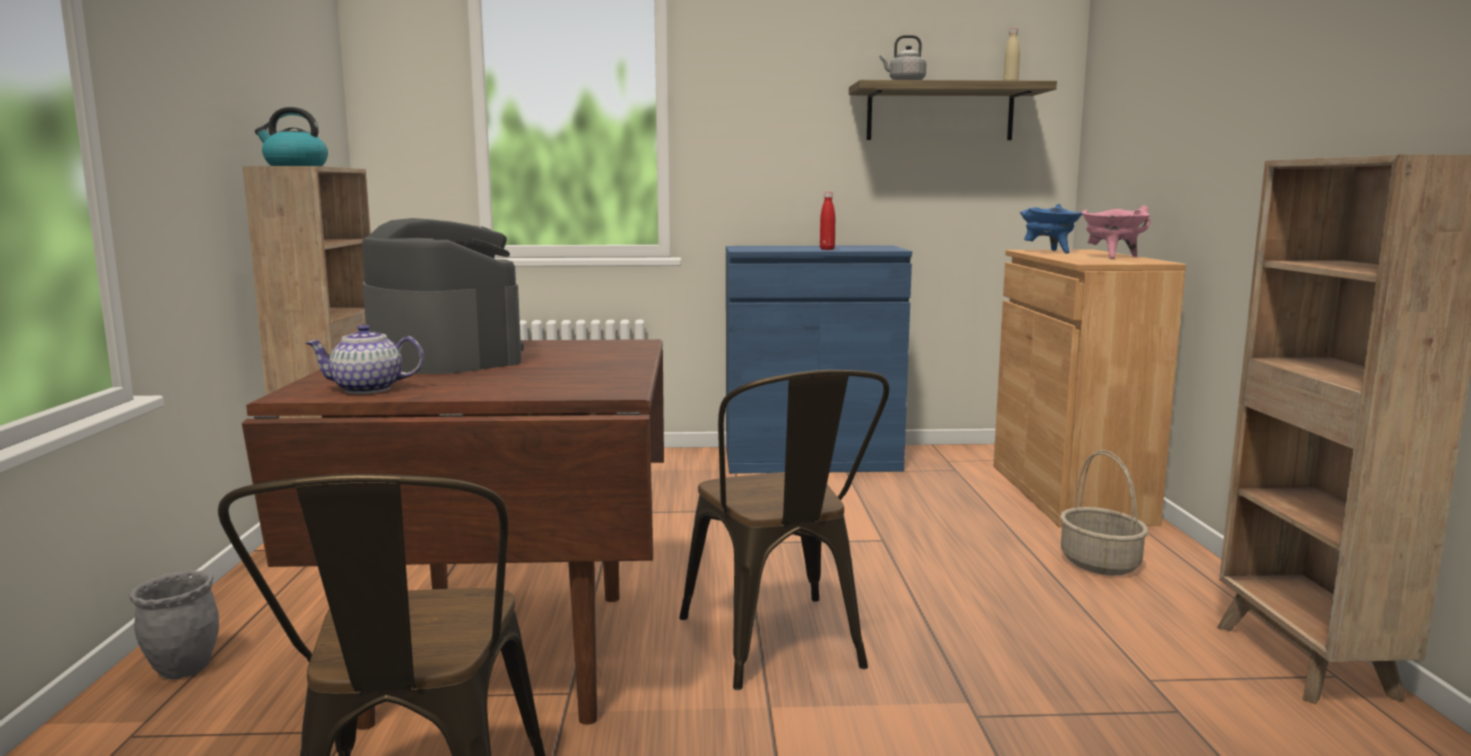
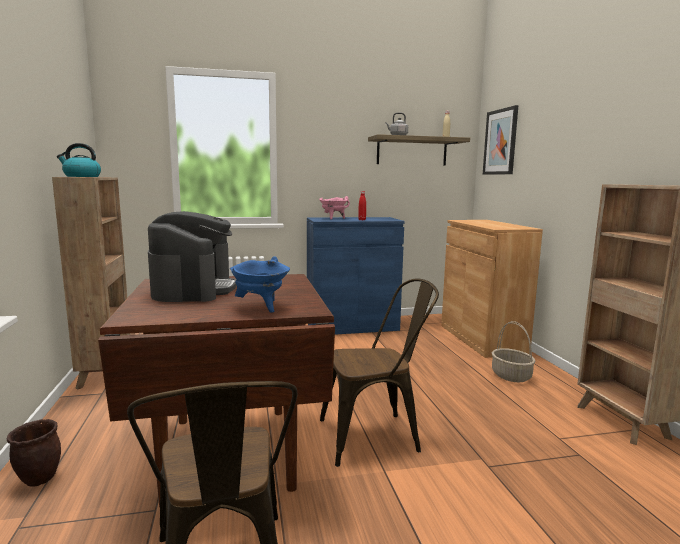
camera: 10 degrees left, 0 degrees up
grey planter [129,570,219,680] -> brown planter [7,419,61,486]
teapot [306,324,424,394] -> none
coffee machine [362,218,524,374] -> coffee machine turned 45 degrees clockwise [148,211,237,302]
brown chair [679,370,889,690] -> brown chair turned 75 degrees counterclockwise [320,278,439,467]
blue cooking pot [1020,204,1082,253] -> blue cooking pot moved to [230,256,290,313]
pink cooking pot [1082,205,1151,259] -> pink cooking pot moved to [319,196,350,220]
none -> picture [483,105,518,175]

